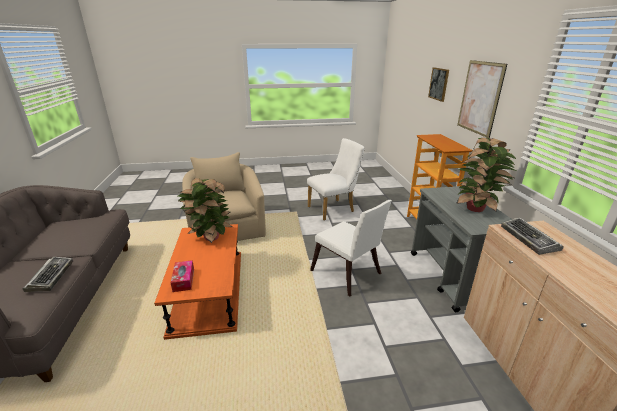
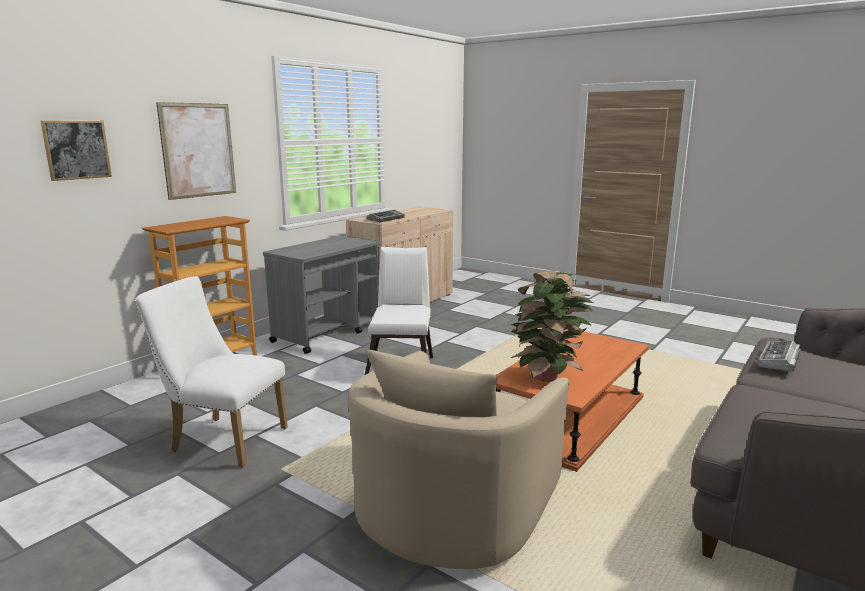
camera: 135 degrees left, 10 degrees down
tissue box [170,260,194,292] -> none
potted plant [456,138,516,212] -> none

